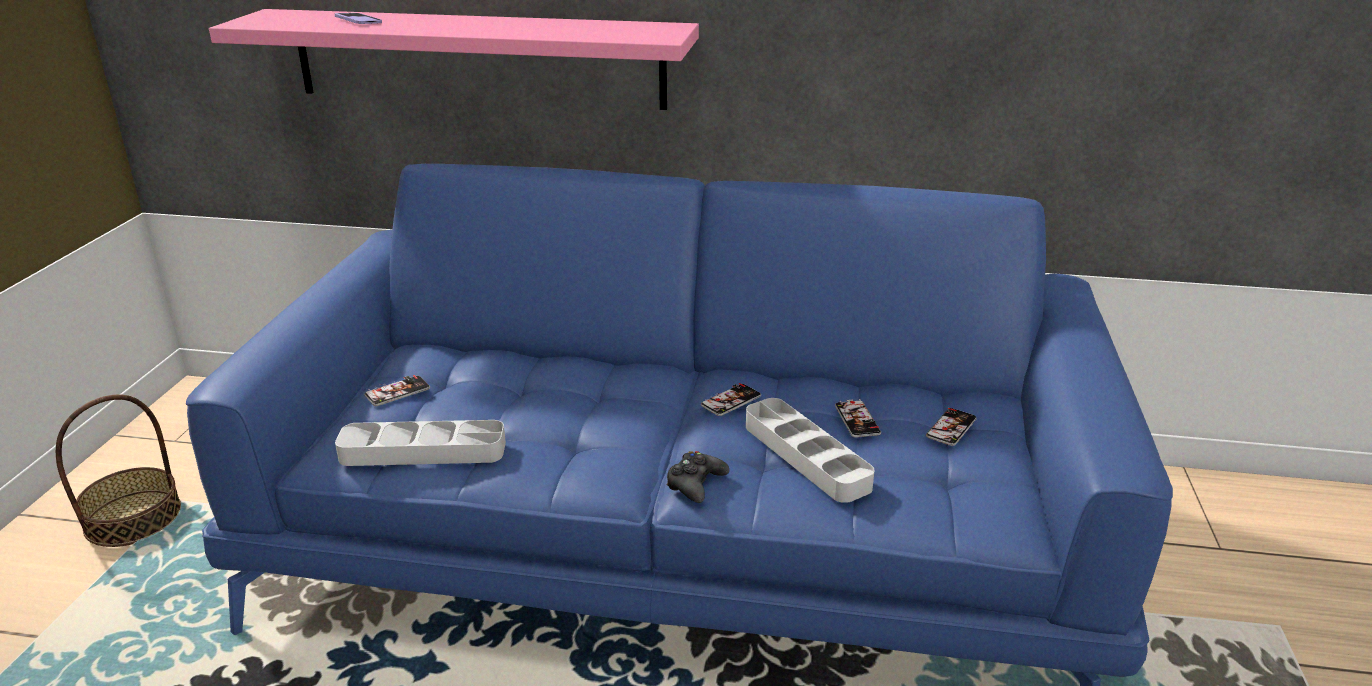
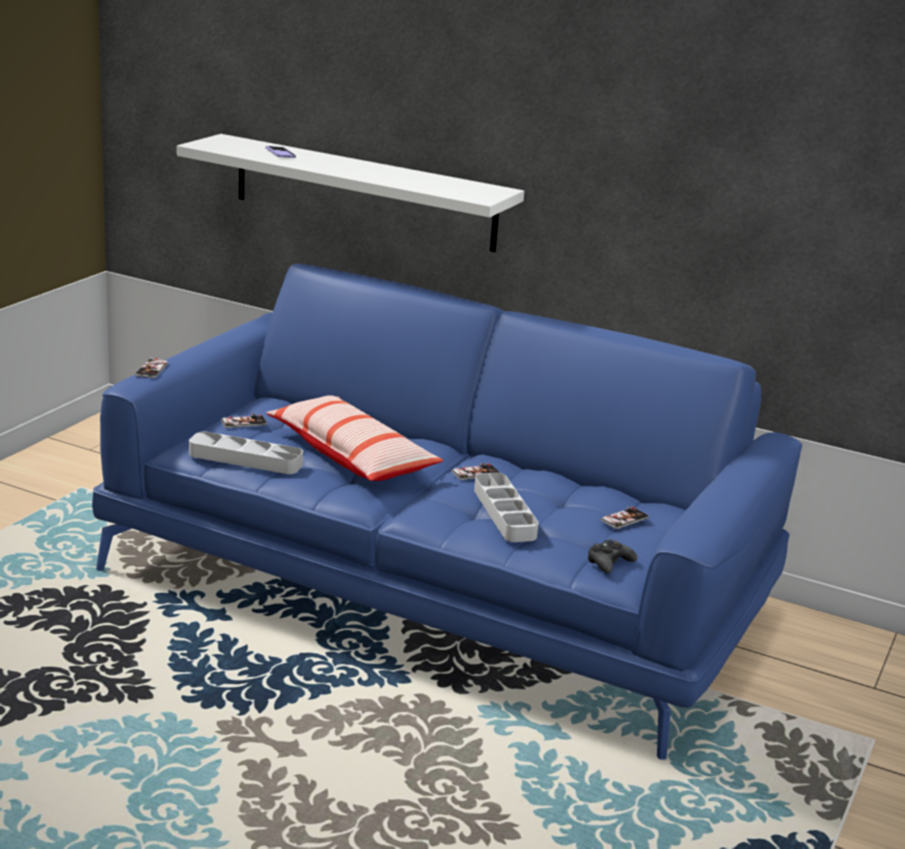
camera: 15 degrees right, 5 degrees down
basket [56,394,181,547] -> none
pink shelf [209,9,699,110] -> white shelf [177,134,524,252]
black game controller [666,451,729,503] -> black game controller moved to [587,539,637,574]
phone [835,399,881,438] -> phone moved to [135,357,169,378]
none -> pillow [266,395,443,481]

